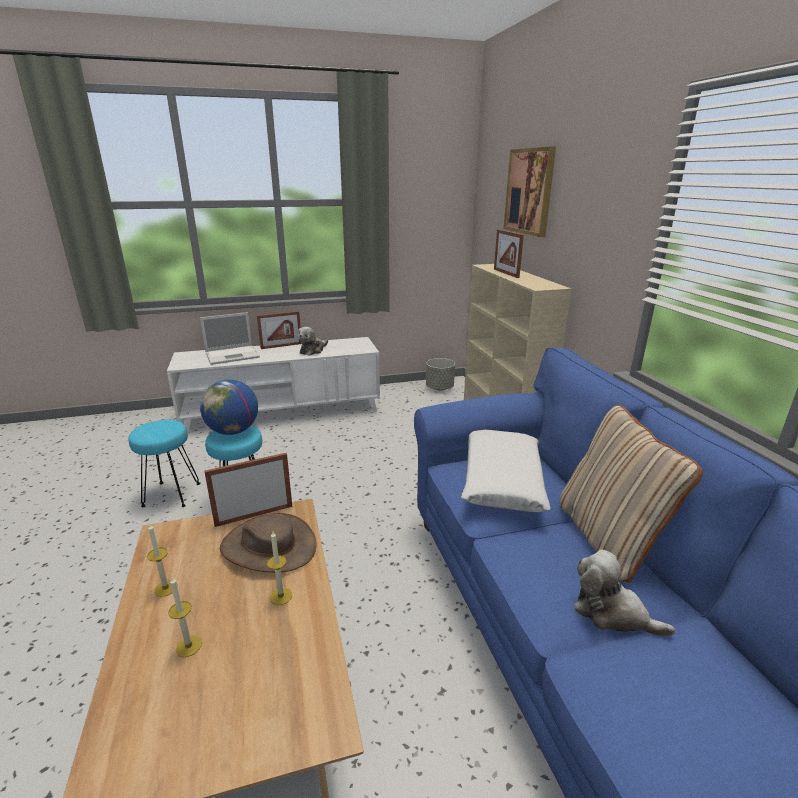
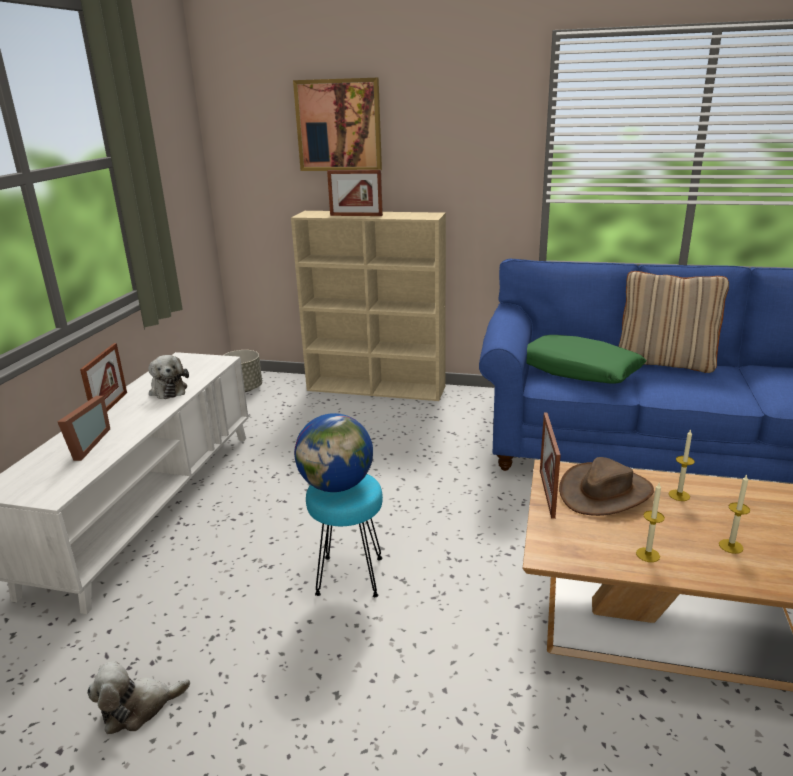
camera: 60 degrees left, 0 degrees up
turquoise stool [128,420,200,507] -> none
laptop [200,312,260,365] -> picture frame [57,396,110,461]
white pillow [461,430,551,512] -> green pillow [527,335,647,384]
plush toy [574,550,675,637] -> plush toy moved to [87,661,190,734]

